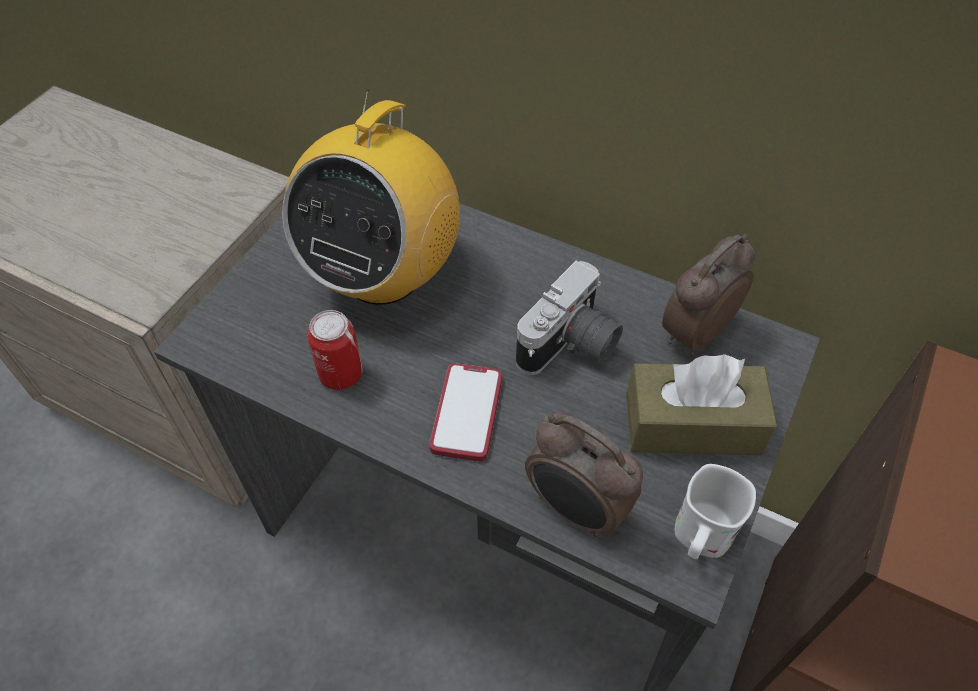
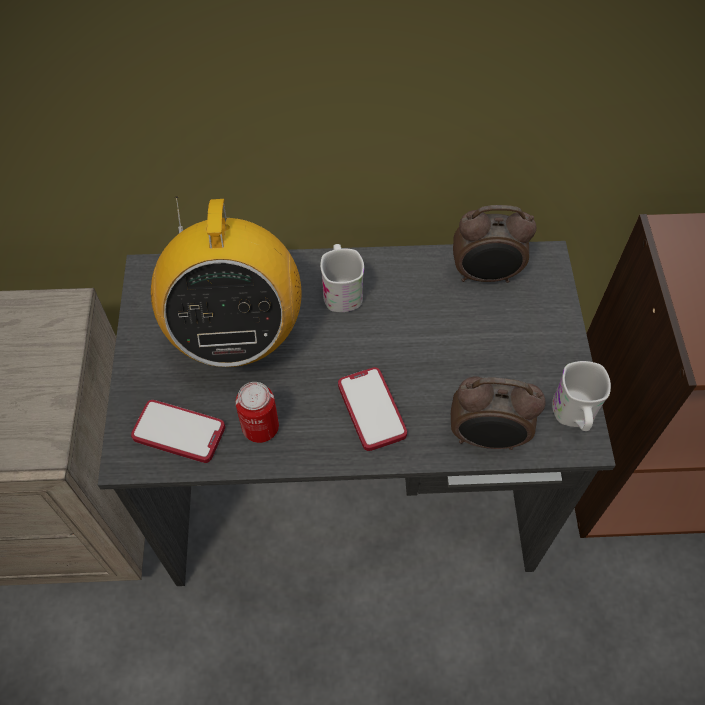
camera: 30 degrees left, 5 degrees up
camera [516,261,623,375] -> none
brown tissue box [626,354,777,455] -> none
alarm clock [662,234,755,356] -> alarm clock turned 105 degrees counterclockwise [453,205,537,283]
none -> phone [131,400,225,463]
none -> white mug [320,244,364,312]

